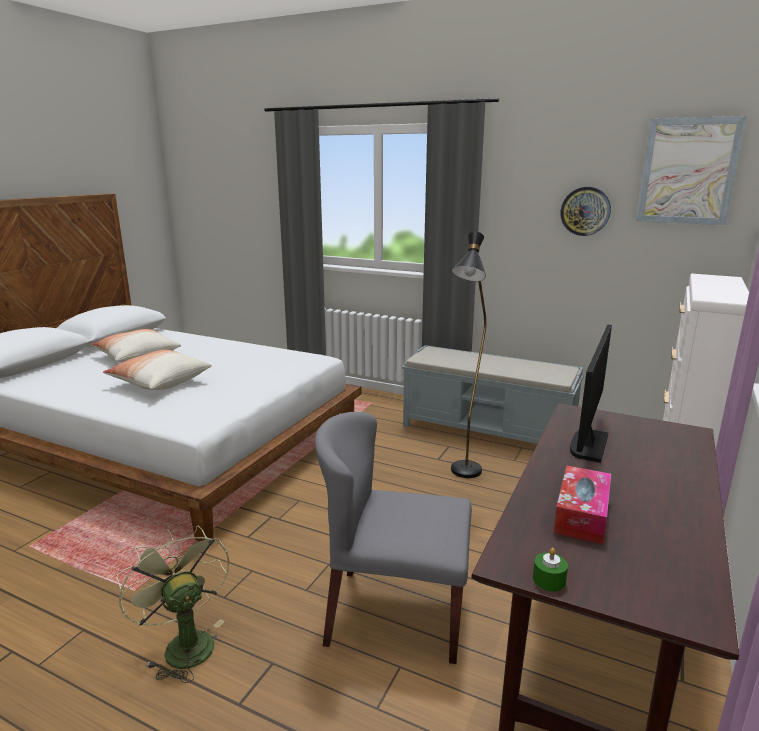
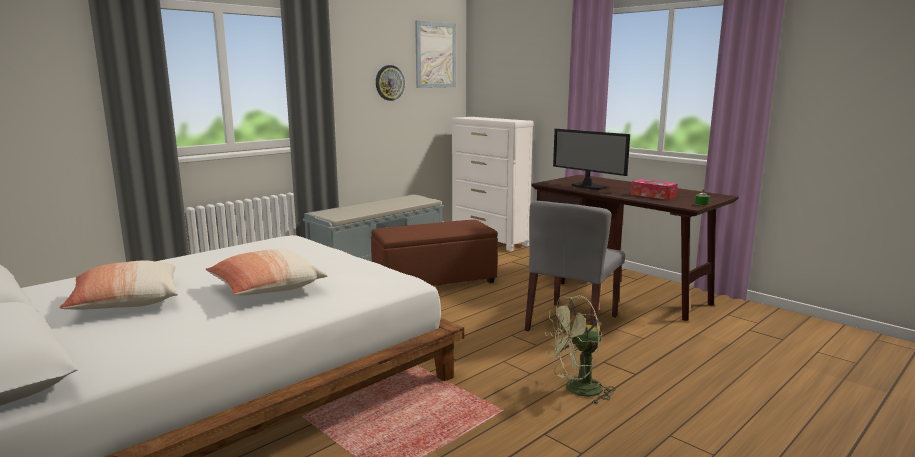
camera: 70 degrees left, 5 degrees down
black floor lamp [451,232,487,478] -> brown ottoman [371,220,498,286]

